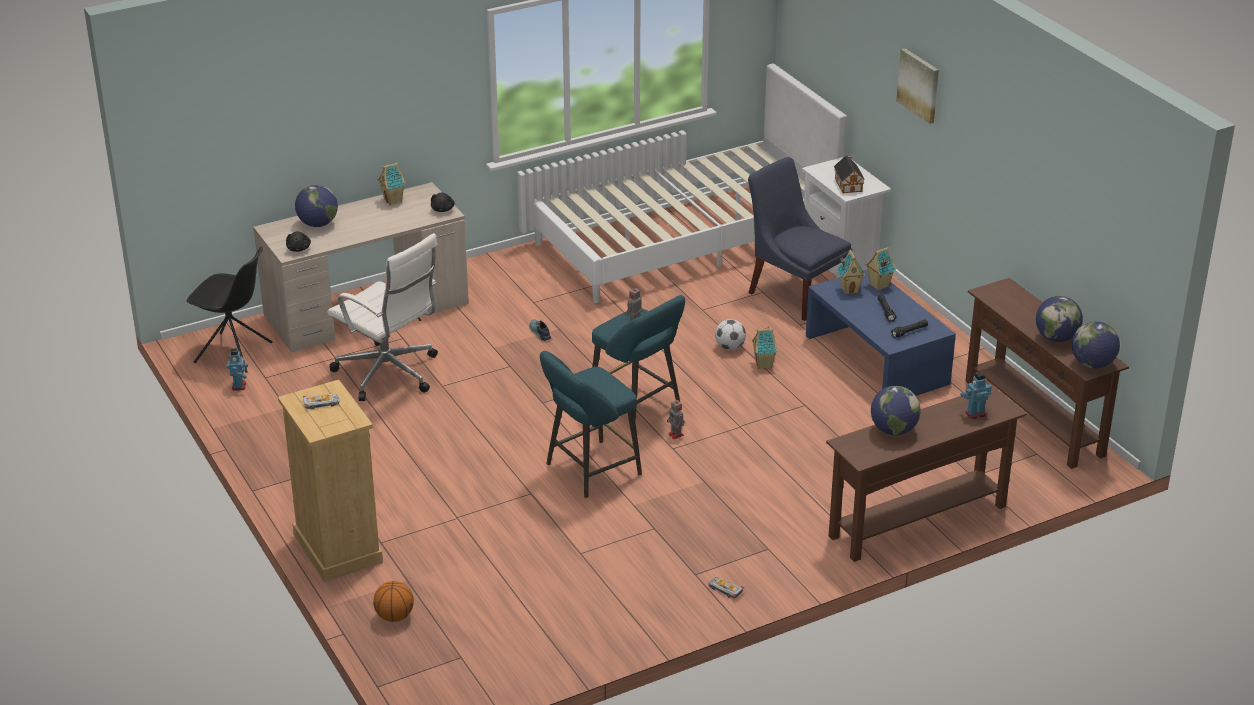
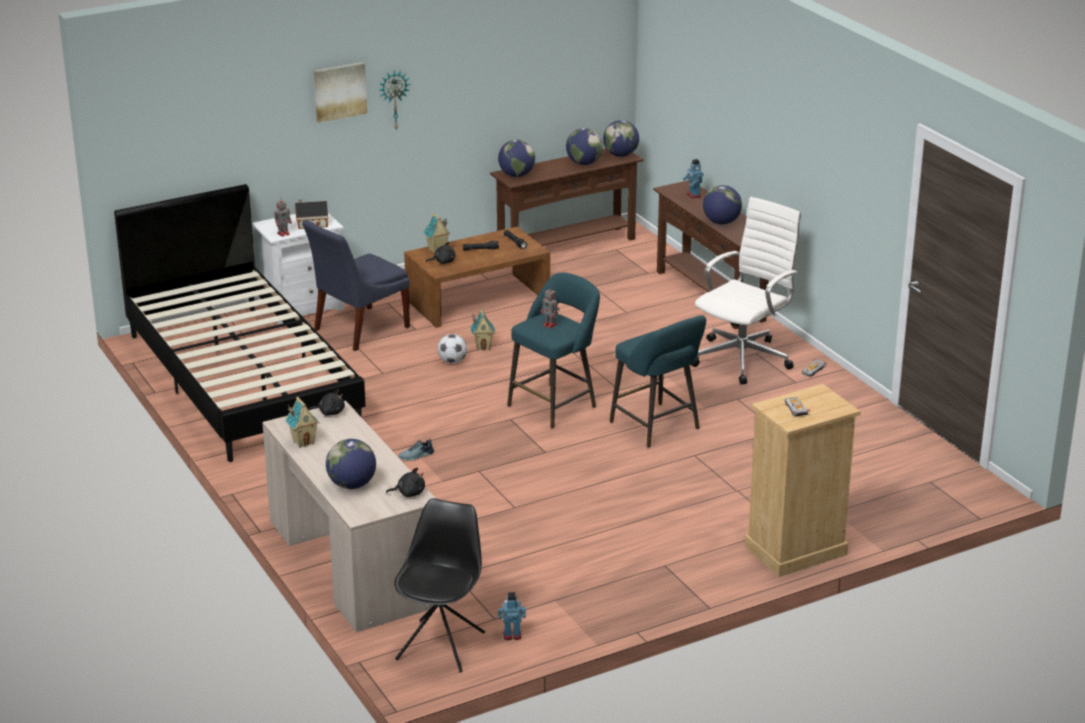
camera: 90 degrees left, 5 degrees down
white office chair [327,233,438,401] -> white office chair moved to [690,197,801,384]
basketball [373,581,414,622] -> none
white bed [534,64,847,303] -> black bed [114,184,366,462]
toy robot [667,399,685,439] -> toy robot moved to [274,200,292,237]
blue coffee table [806,269,956,396] -> brown coffee table [404,227,550,328]
toy house [837,250,865,294] -> black plush toy [426,242,455,264]
none -> wall clock [379,70,410,131]
none -> globe [498,140,535,177]

